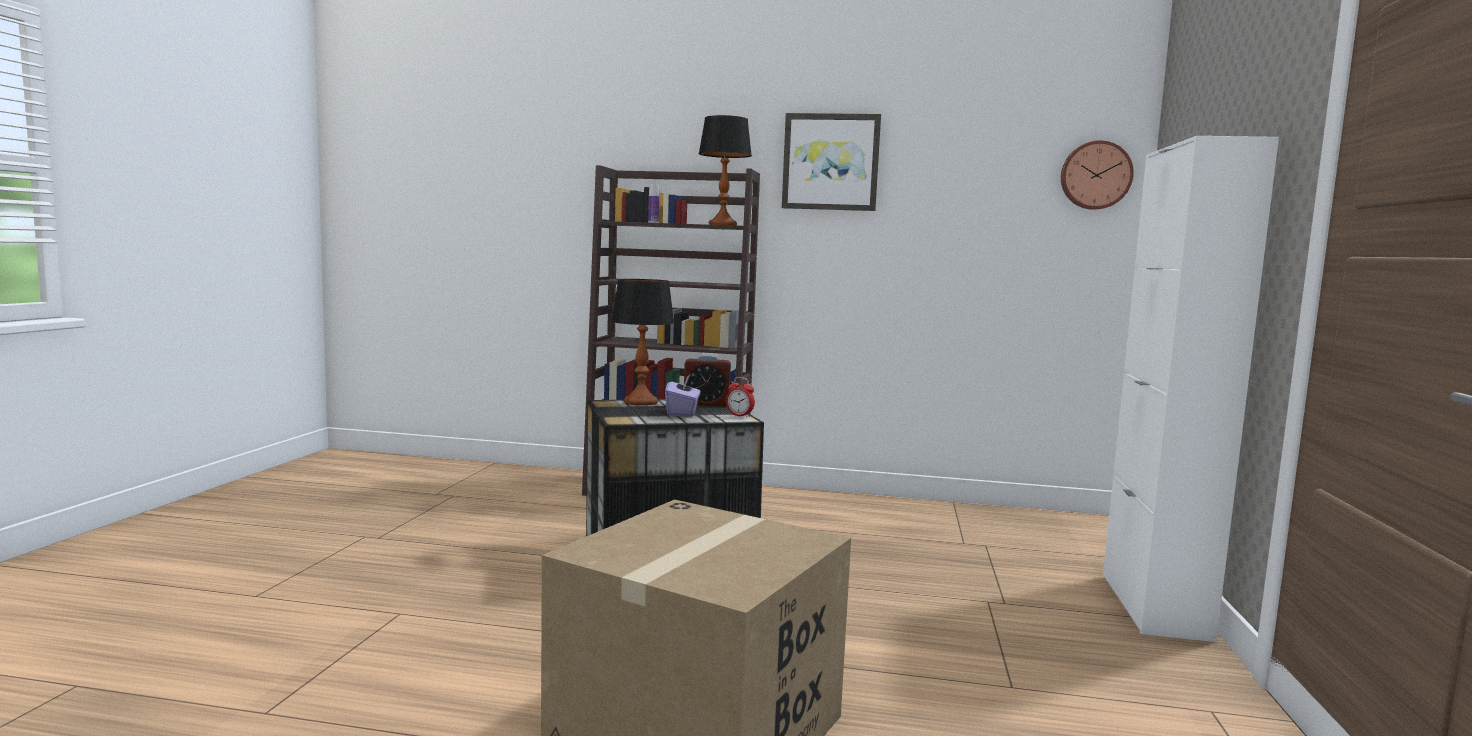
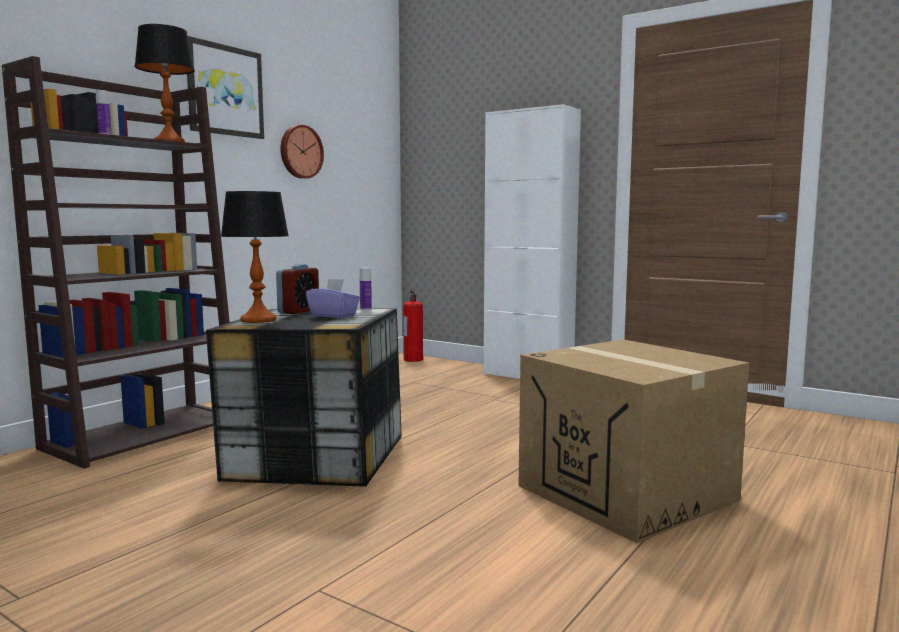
camera: 65 degrees left, 0 degrees up
alarm clock [726,377,755,418] -> bottle [360,268,372,310]
wall clock [1061,140,1134,210] -> wall clock moved to [280,125,324,179]
none -> fire extinguisher [403,291,423,362]

